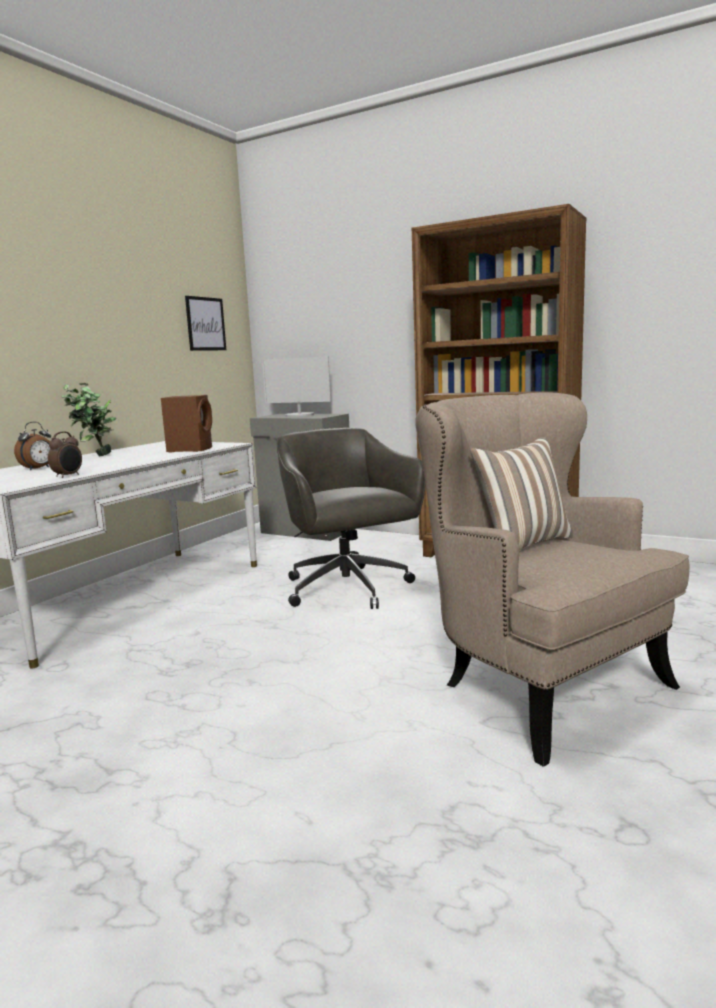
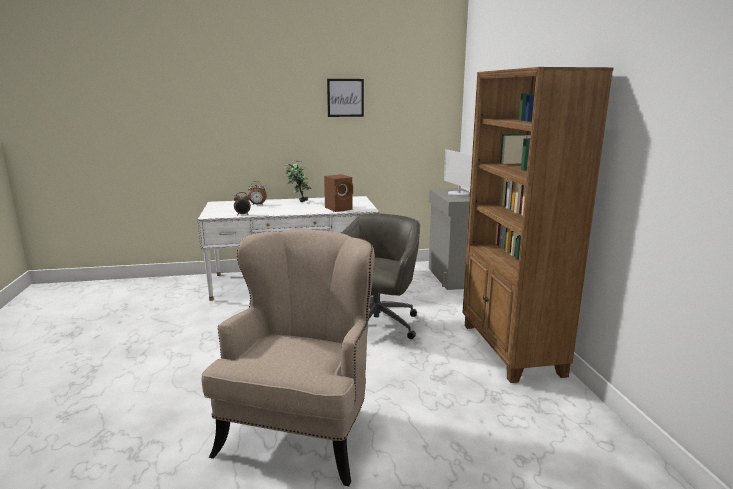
camera: 50 degrees right, 5 degrees up
picture [185,296,226,351] -> picture moved to [327,79,364,117]
pillow [470,437,573,551] -> none

